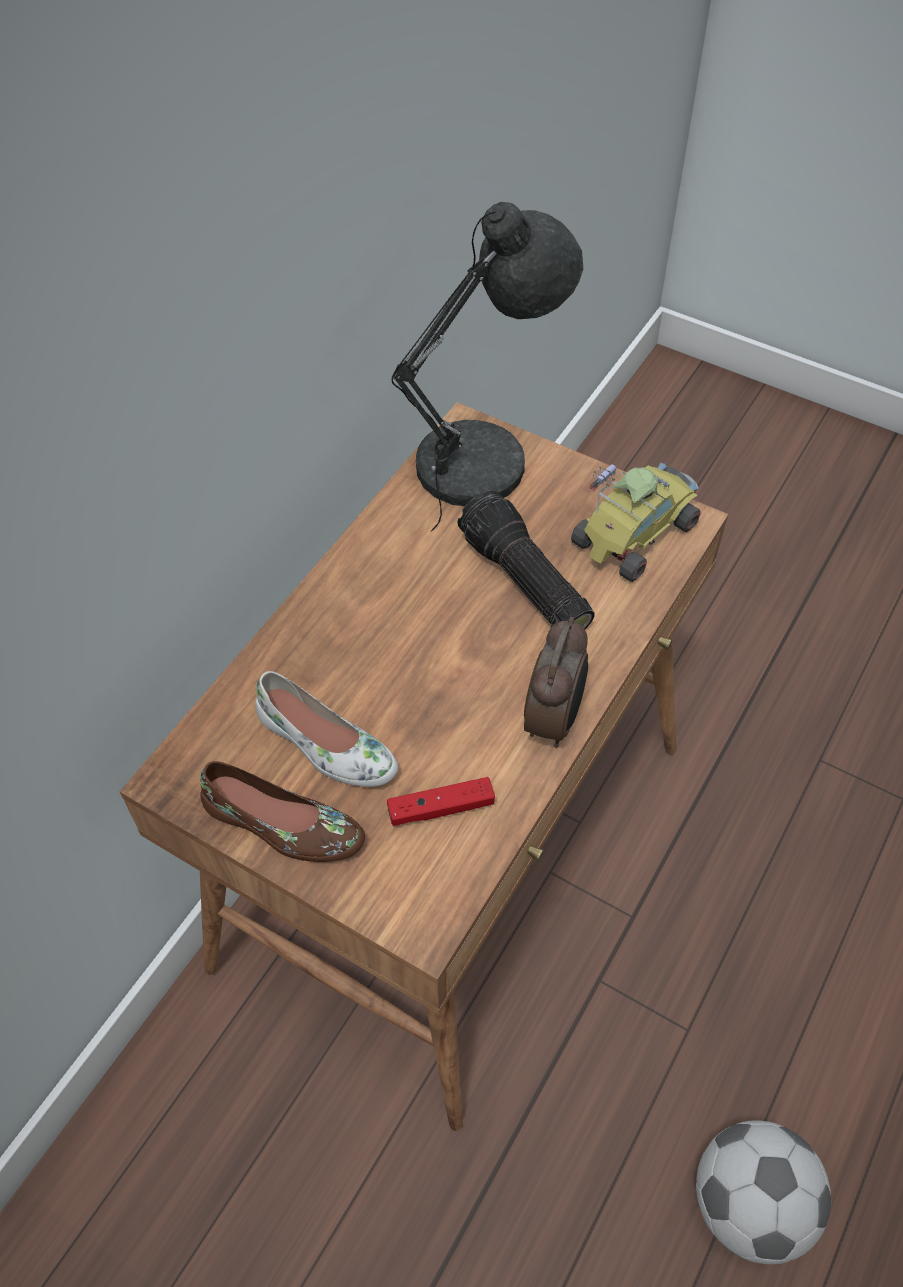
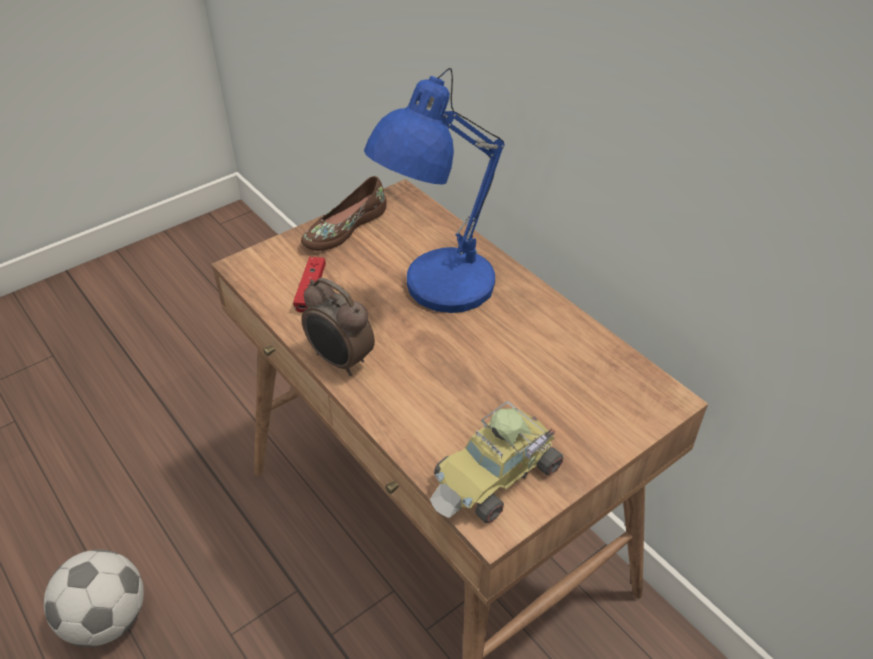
camera: 110 degrees right, 10 degrees down
white shoe [255,671,398,787] -> none
grey table lamp [391,202,583,532] -> none
flashlight [457,490,595,629] -> none
toy car [571,463,701,582] -> toy car turned 75 degrees clockwise [430,401,563,523]
none -> blue table lamp [364,68,505,313]

